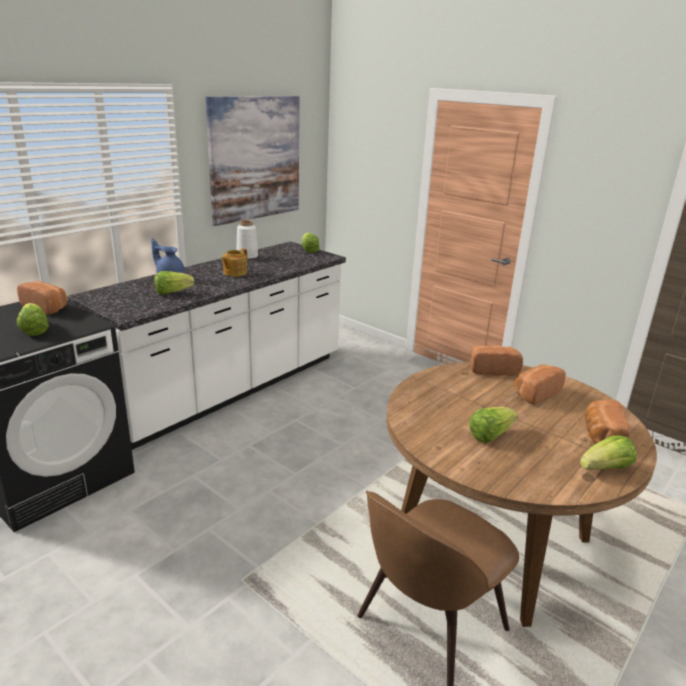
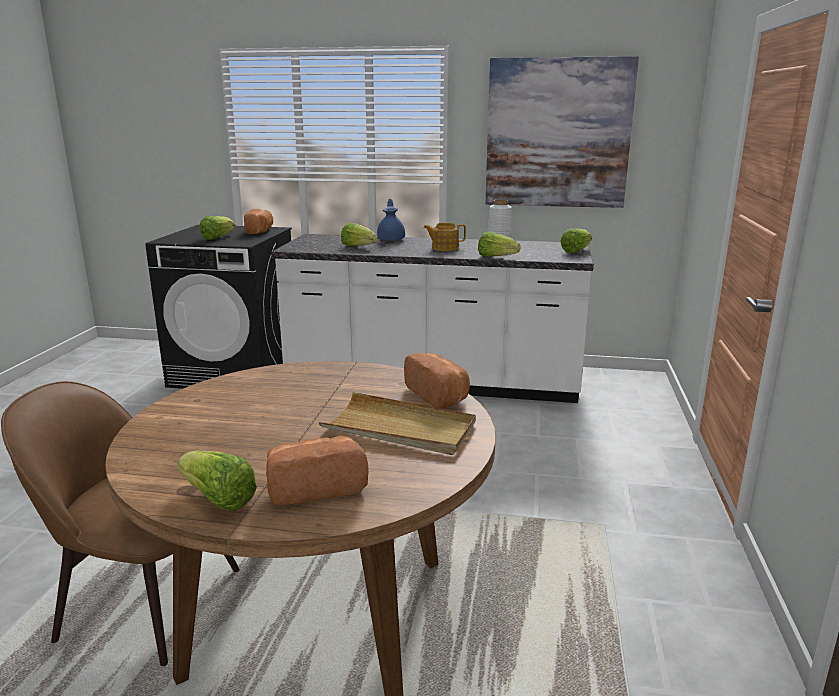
camera: 60 degrees right, 5 degrees down
lettuce [469,407,518,443] -> lettuce moved to [478,232,521,257]
bread [514,365,566,405] -> beige tray [319,392,476,455]

